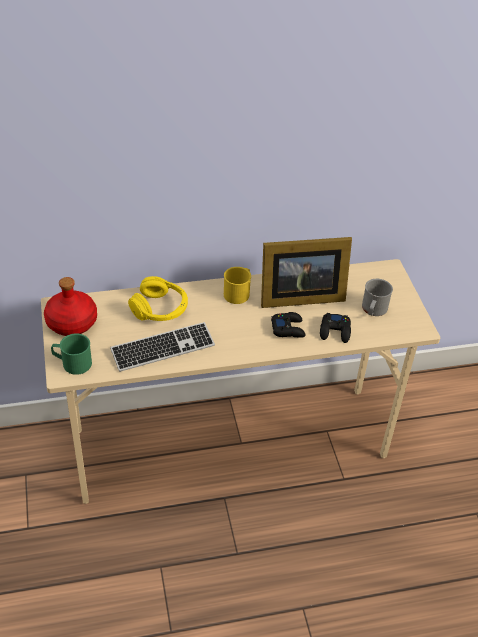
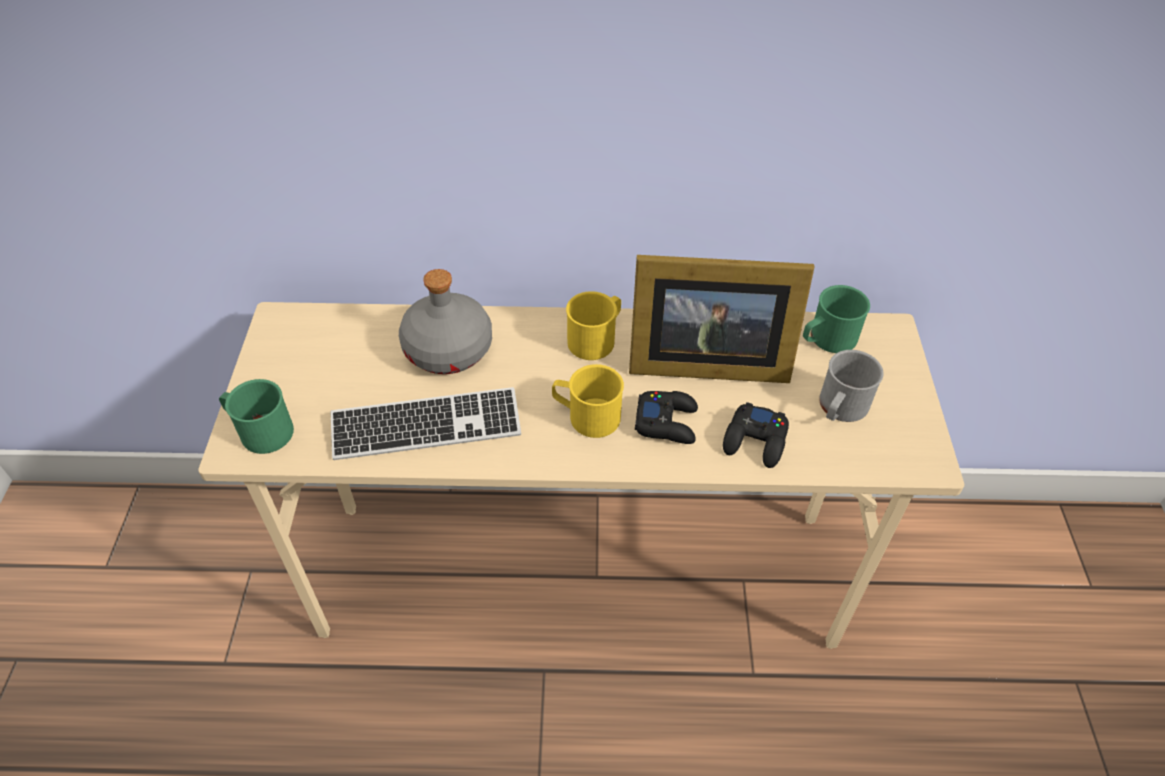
camera: 15 degrees right, 5 degrees up
red bottle [44,277,97,336] -> none
yellow headphones [128,276,188,321] -> grey bottle [399,269,492,374]
none -> yellow mug [552,364,624,438]
none -> green mug [803,285,870,353]

